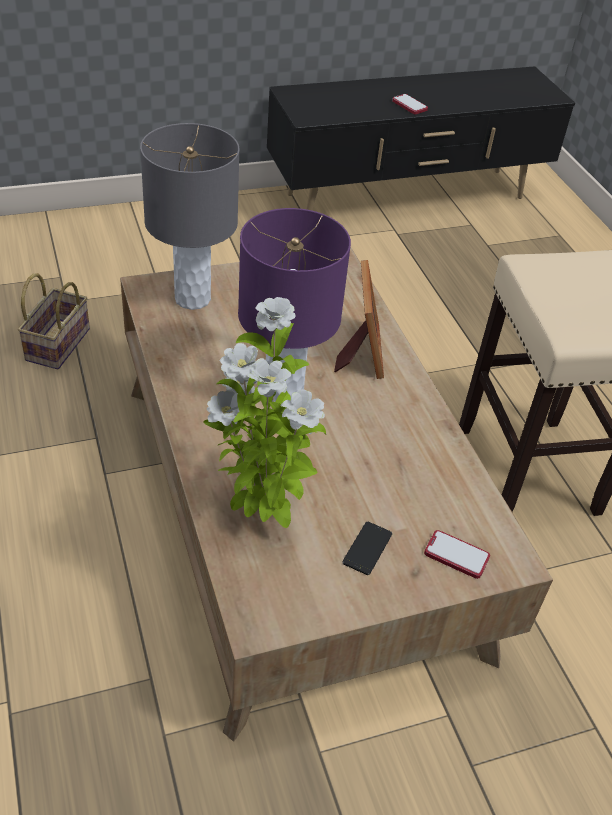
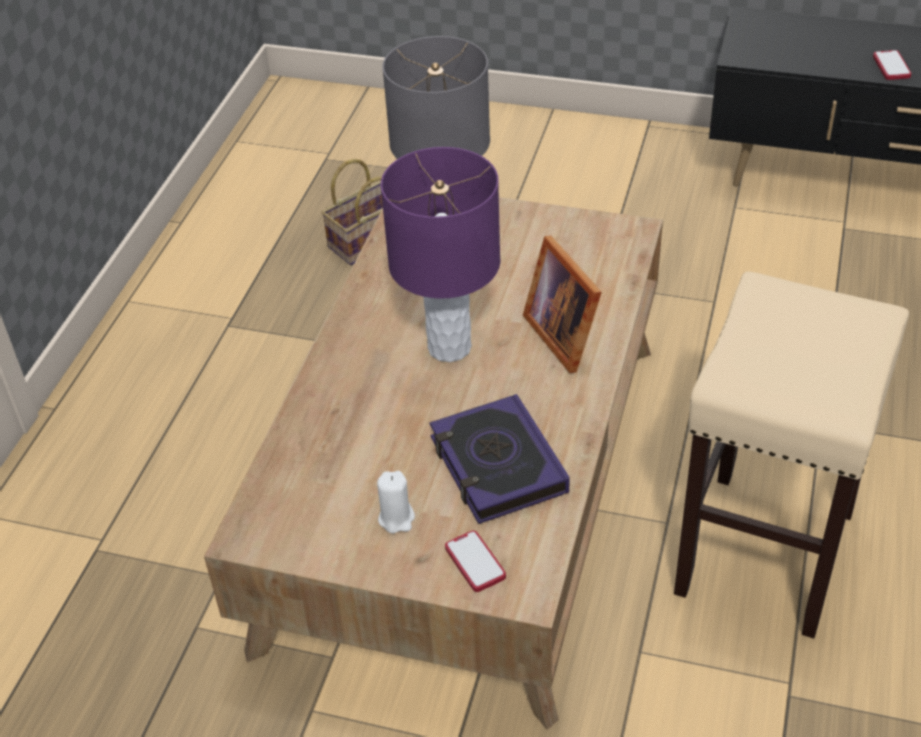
camera: 40 degrees right, 0 degrees up
potted plant [204,297,326,528] -> none
picture frame [334,260,384,379] -> picture frame turned 120 degrees clockwise [523,236,602,373]
phone [342,522,392,575] -> white candle [377,471,415,533]
none -> book [429,394,570,524]

